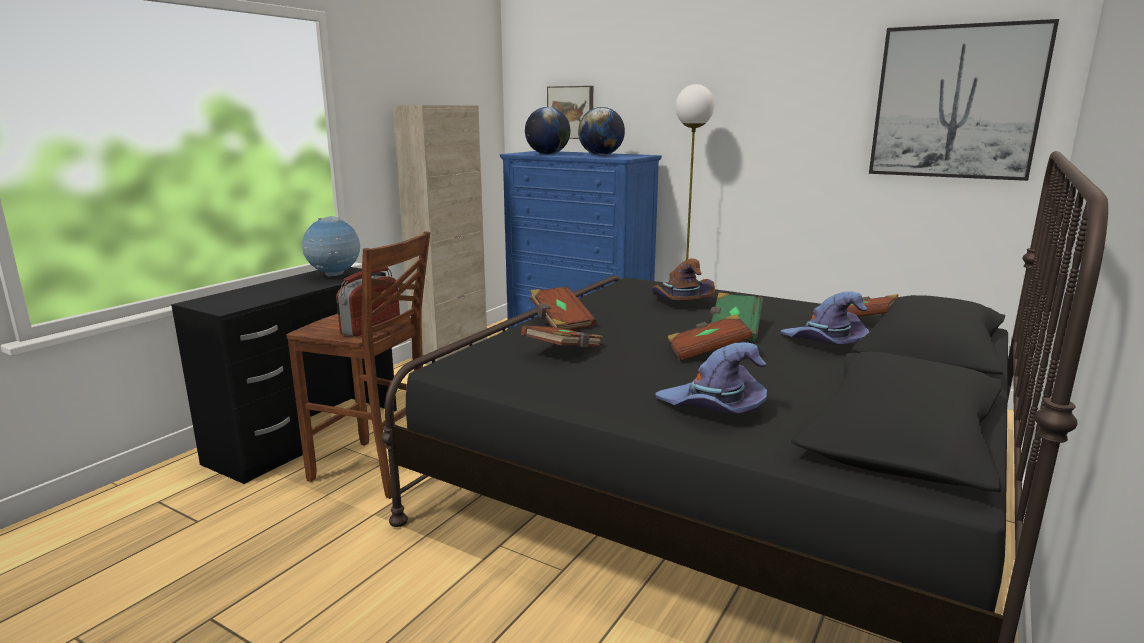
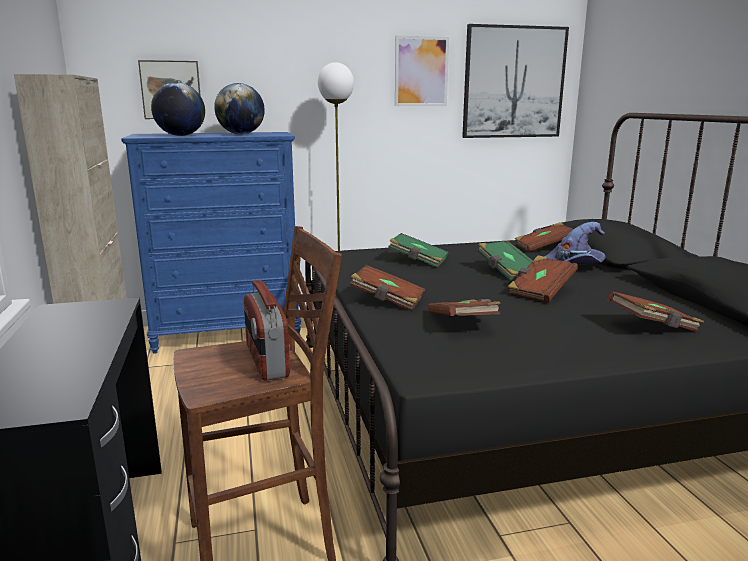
camera: 45 degrees left, 0 degrees up
globe [302,216,360,276] -> none
brown hat [653,259,715,301] -> green book [388,233,448,268]
purple hat [655,342,767,414] -> brown book [607,291,704,332]
none -> picture [395,36,449,106]

